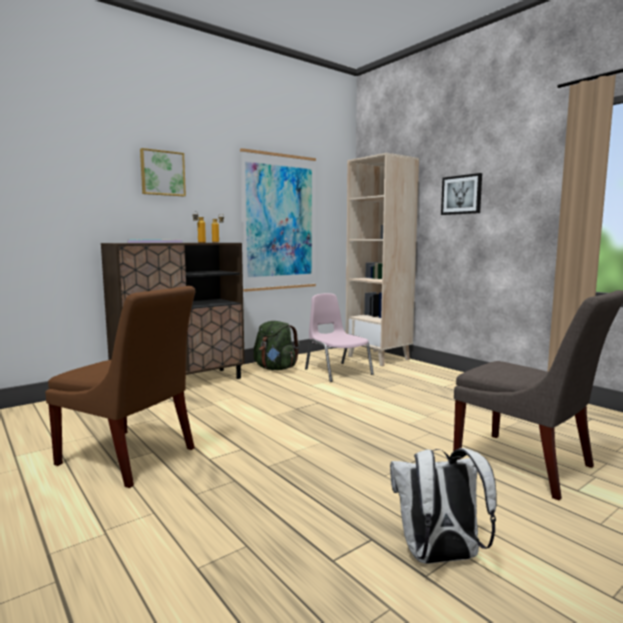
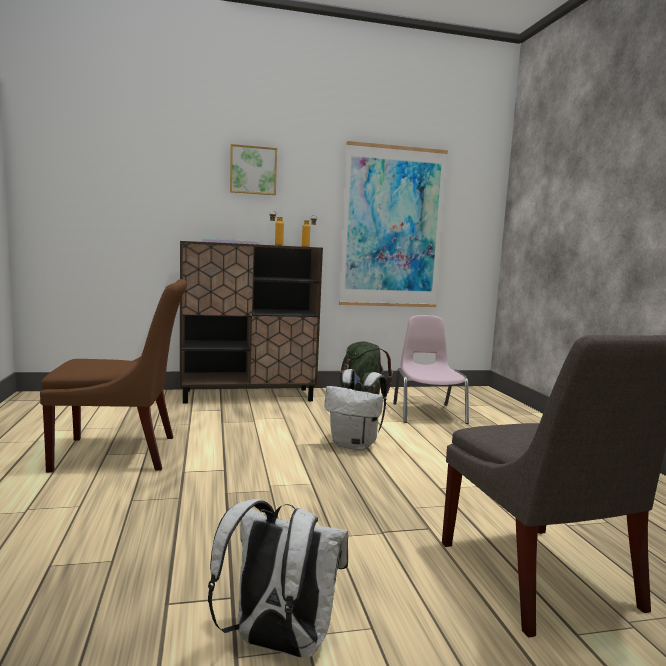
camera: 25 degrees right, 0 degrees up
brown chair [45,286,195,488] -> brown chair turned 60 degrees counterclockwise [40,279,187,473]
beige bookcase [346,153,419,366] -> none
picture [441,173,482,215] -> none
none -> white backpack [324,369,387,451]

